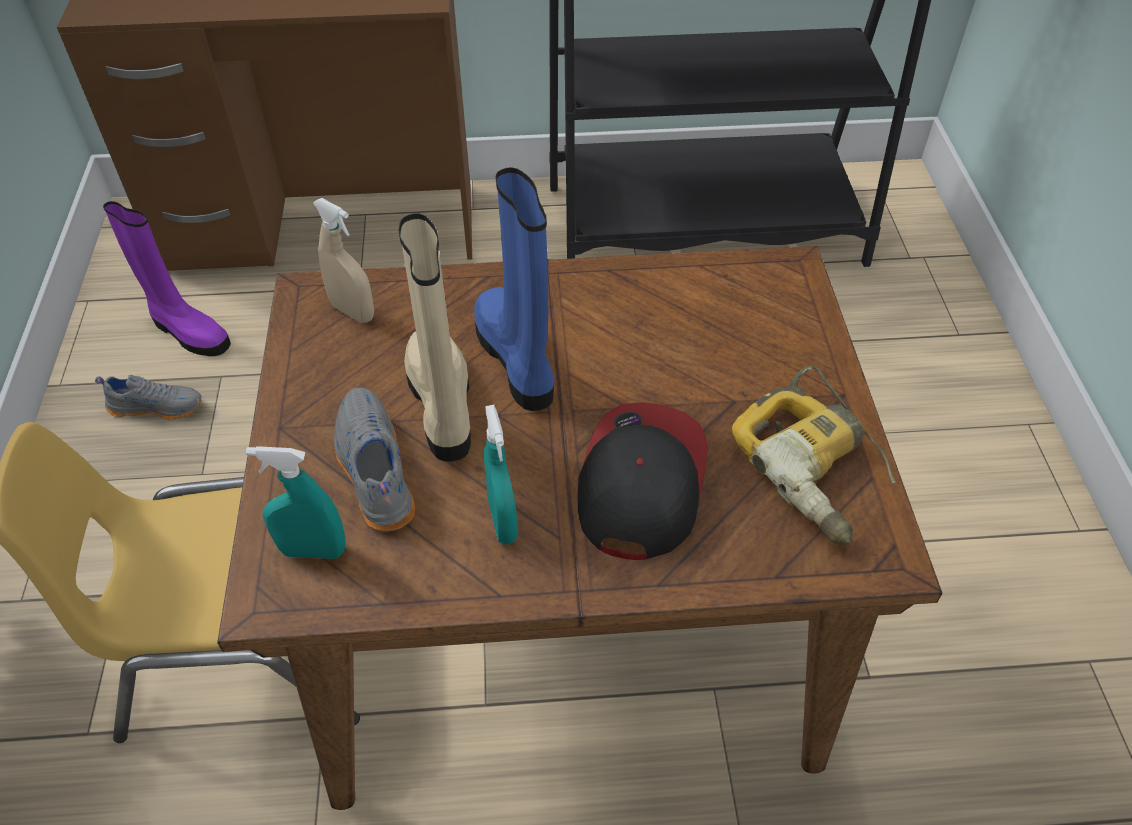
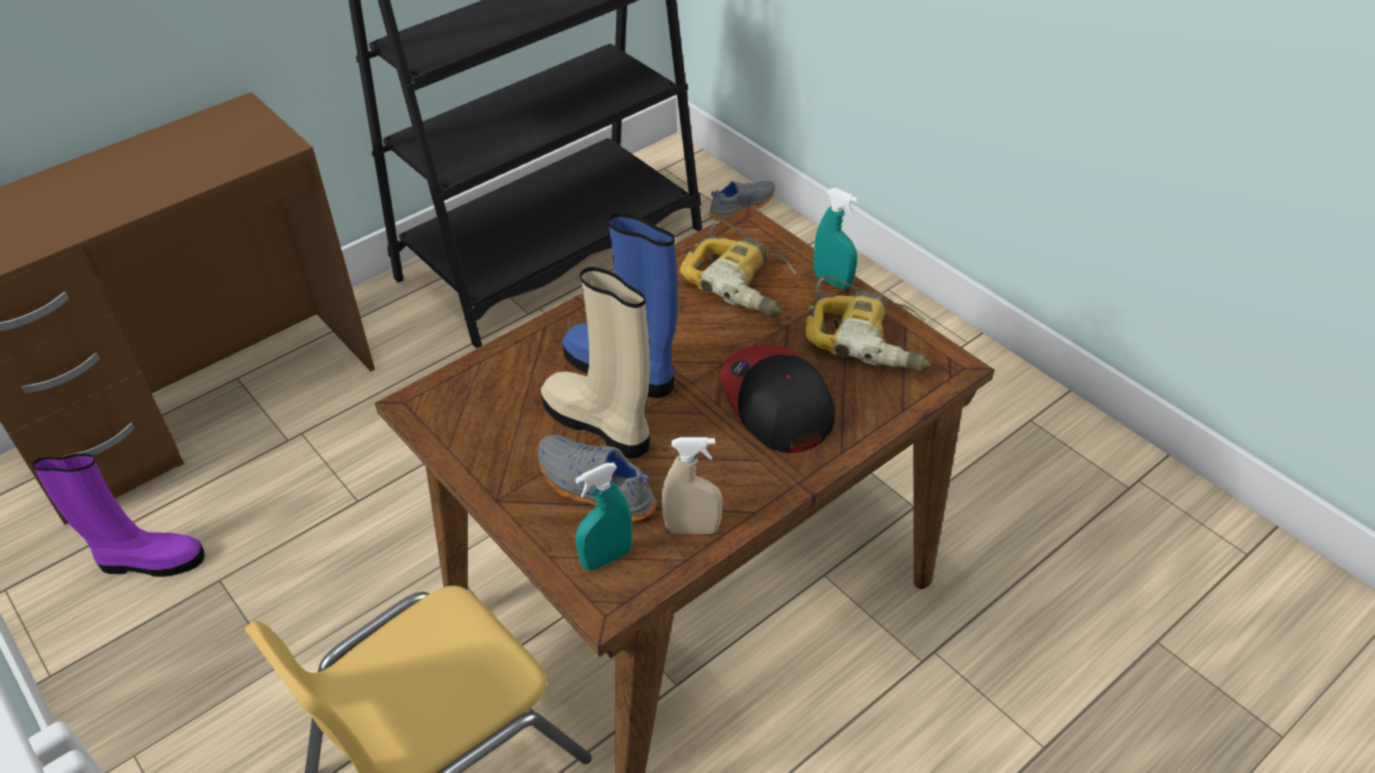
camera: 35 degrees left, 5 degrees down
grey shoe [95,375,201,420] -> grey shoe moved to [709,181,775,220]
beige spray bottle [313,198,374,323] -> beige spray bottle moved to [662,437,723,534]
turquoise spray bottle [484,405,518,545] -> turquoise spray bottle moved to [814,188,859,289]
none -> power drill [680,220,797,318]

